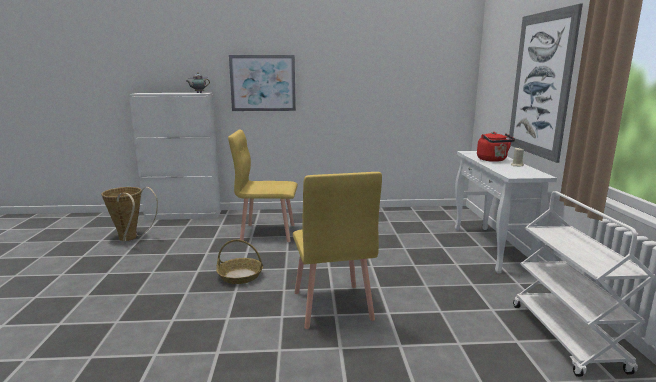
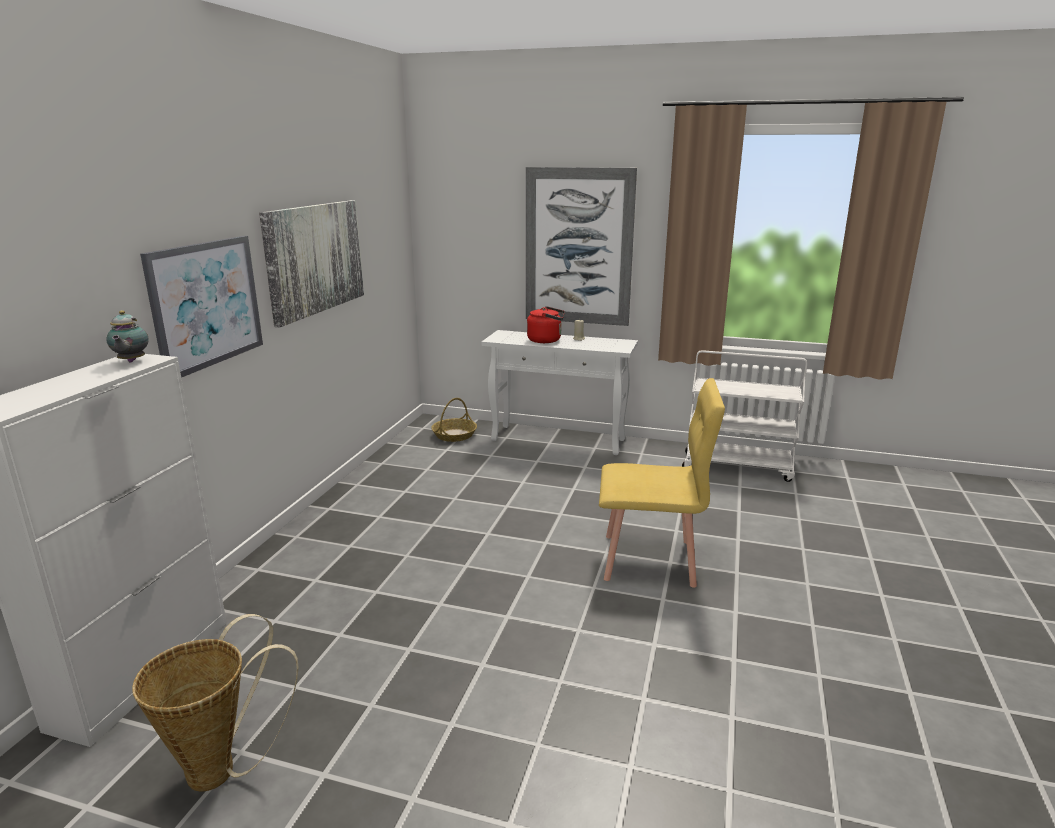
camera: 70 degrees left, 5 degrees up
basket [216,239,263,284] -> basket moved to [431,398,477,442]
yellow chair [228,130,298,242] -> none
none -> picture [259,200,364,327]

